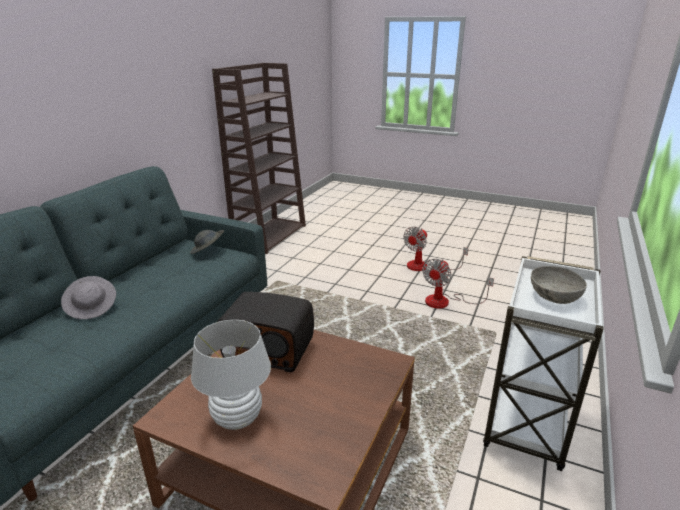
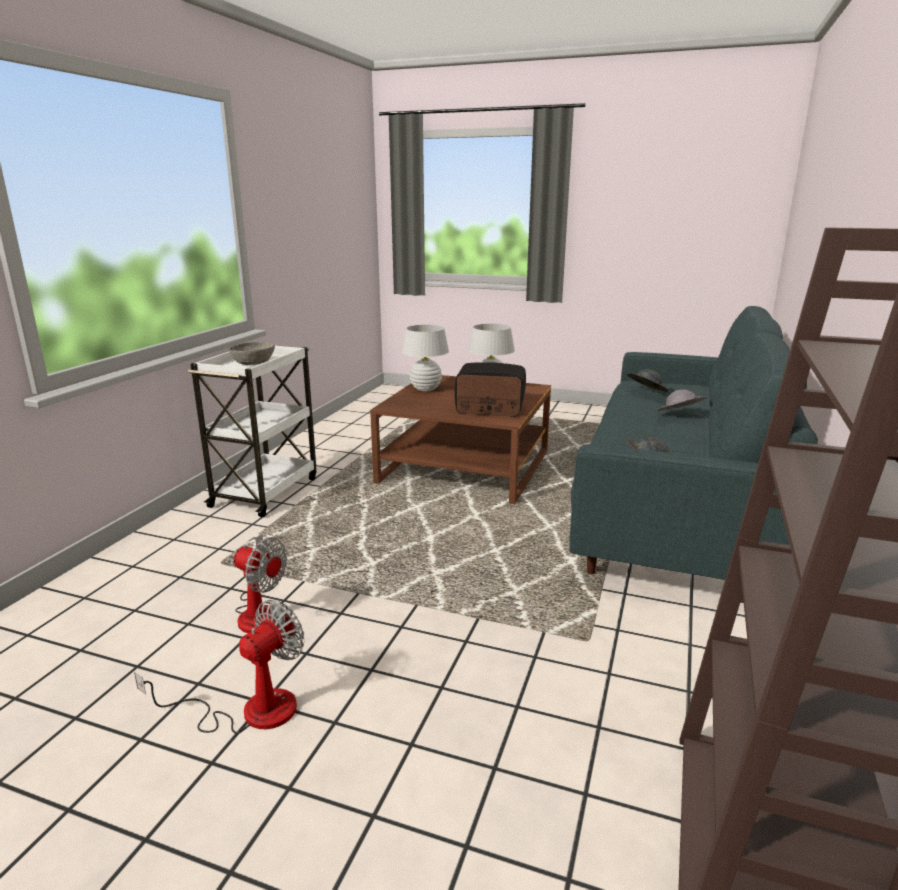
camera: 175 degrees right, 5 degrees down
fan [422,259,494,308] -> fan turned 90 degrees clockwise [234,534,287,633]
none -> white table lamp [402,325,449,391]
none -> grey hat [627,369,669,392]

